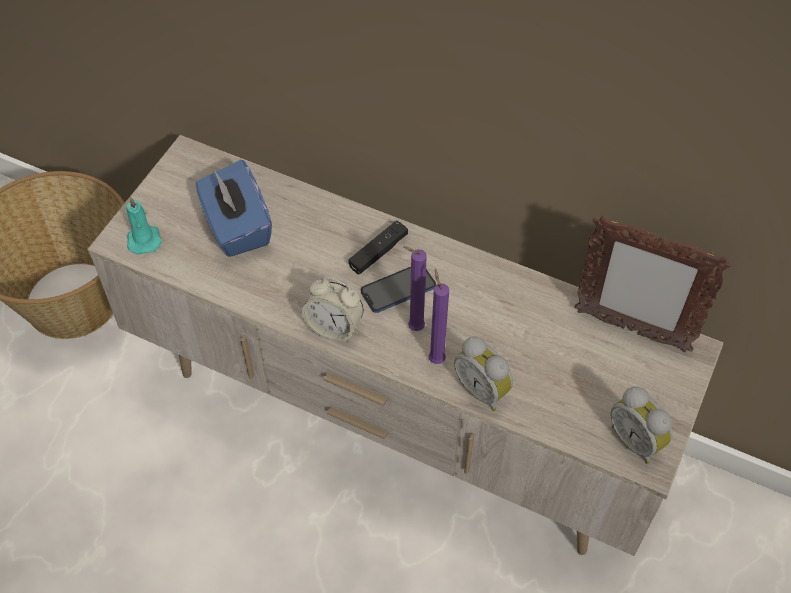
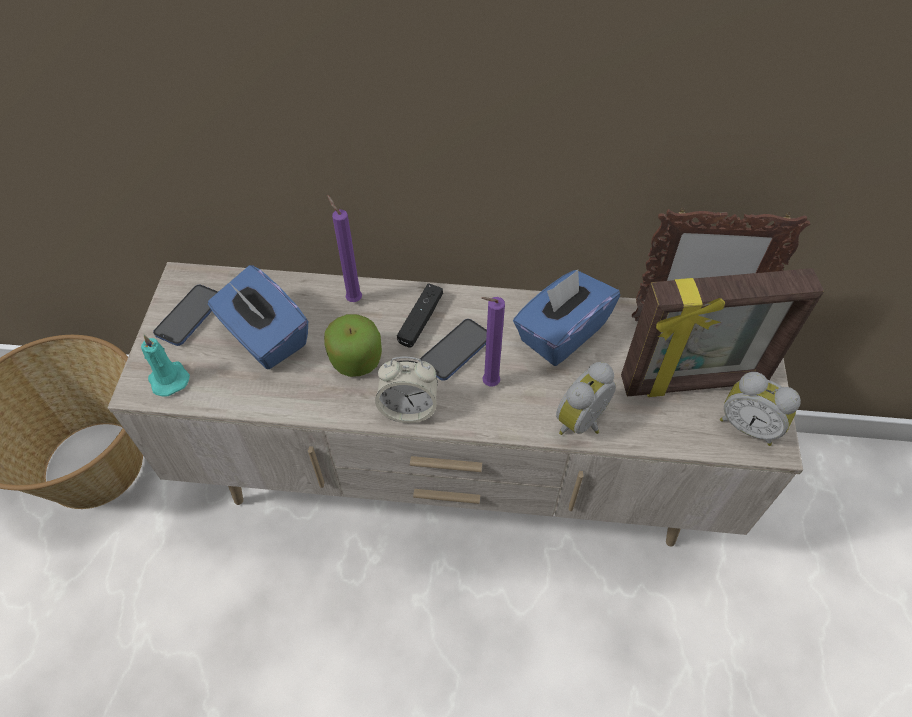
camera: 20 degrees left, 0 degrees up
purple candle [429,269,449,364] -> purple candle moved to [327,195,362,302]
alarm clock [454,336,513,411] -> alarm clock turned 105 degrees clockwise [556,362,616,435]
none -> phone [153,285,218,346]
none -> apple [324,314,382,377]
none -> blue tissue box [513,270,620,366]
none -> picture frame [621,268,824,397]

